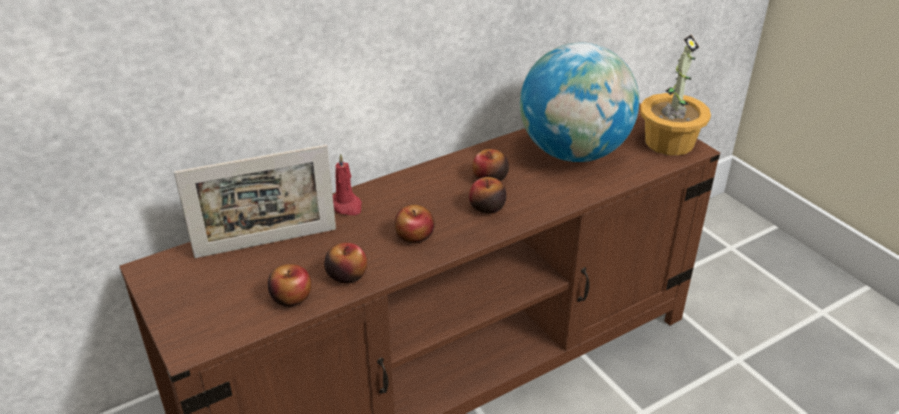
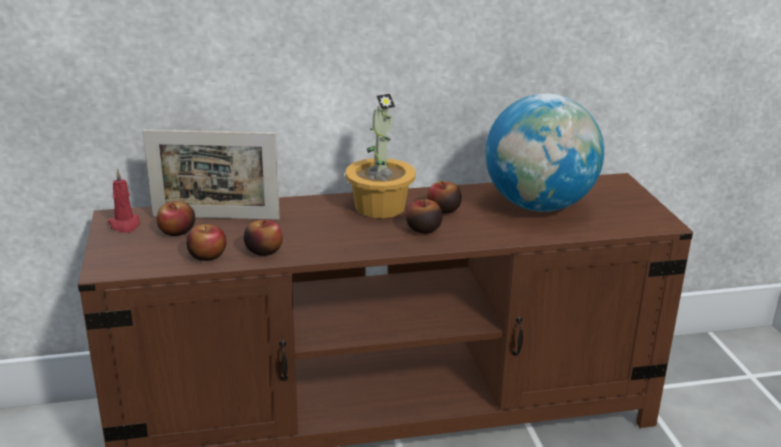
camera: 20 degrees right, 10 degrees down
red candle [333,154,362,215] -> red candle moved to [108,169,140,233]
apple [395,204,435,243] -> apple moved to [157,201,195,236]
potted plant [640,35,711,156] -> potted plant moved to [345,94,416,218]

